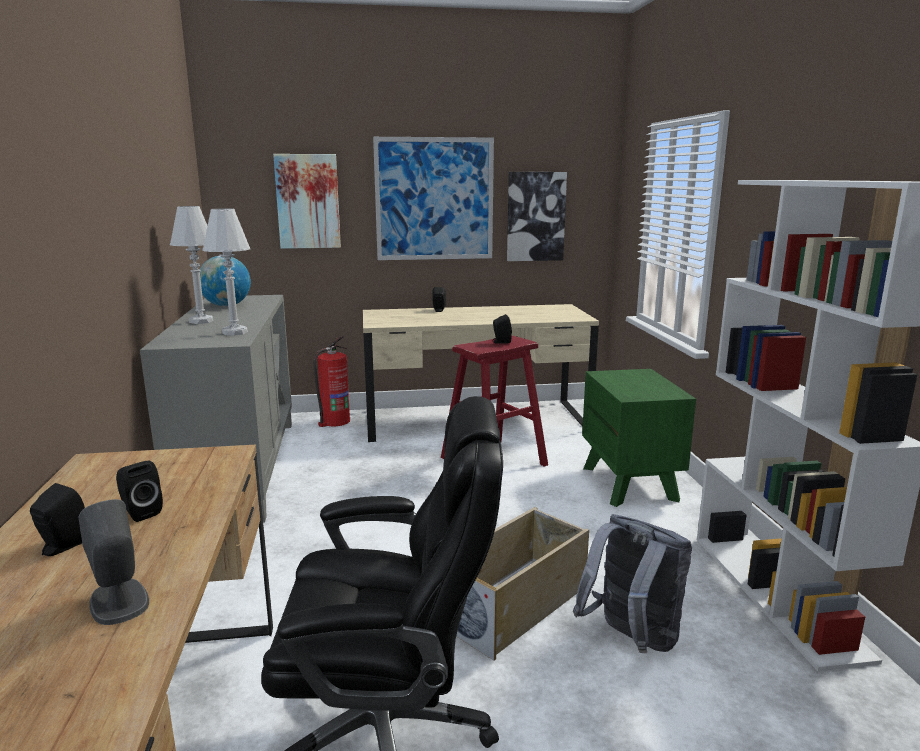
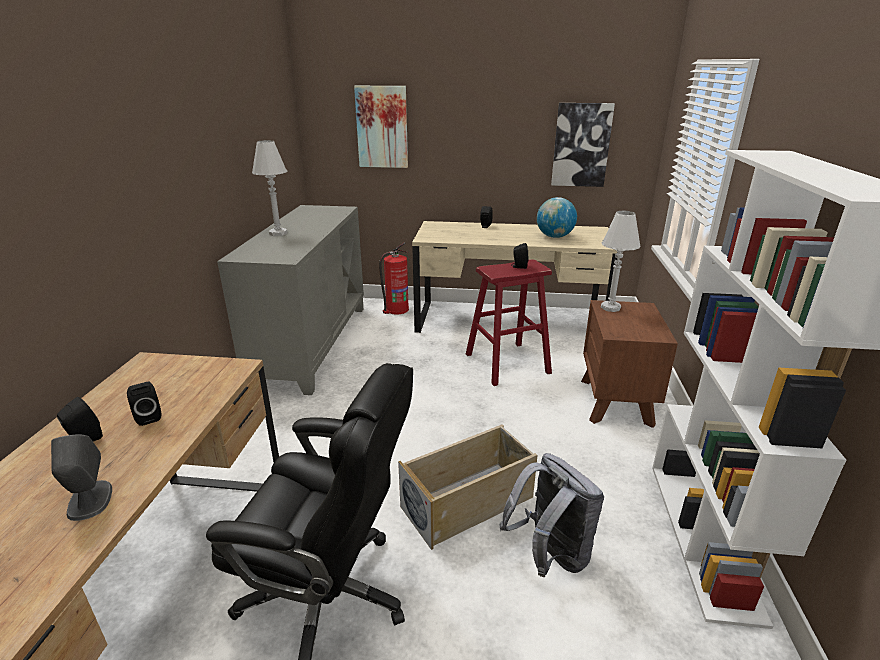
camera: 15 degrees right, 10 degrees up
globe [200,256,251,306] -> globe moved to [537,197,577,238]
white table lamp [202,208,250,336] -> white table lamp moved to [601,211,640,312]
picture [373,137,494,260] -> none
green nightstand [582,369,696,507] -> brown nightstand [581,300,678,428]

